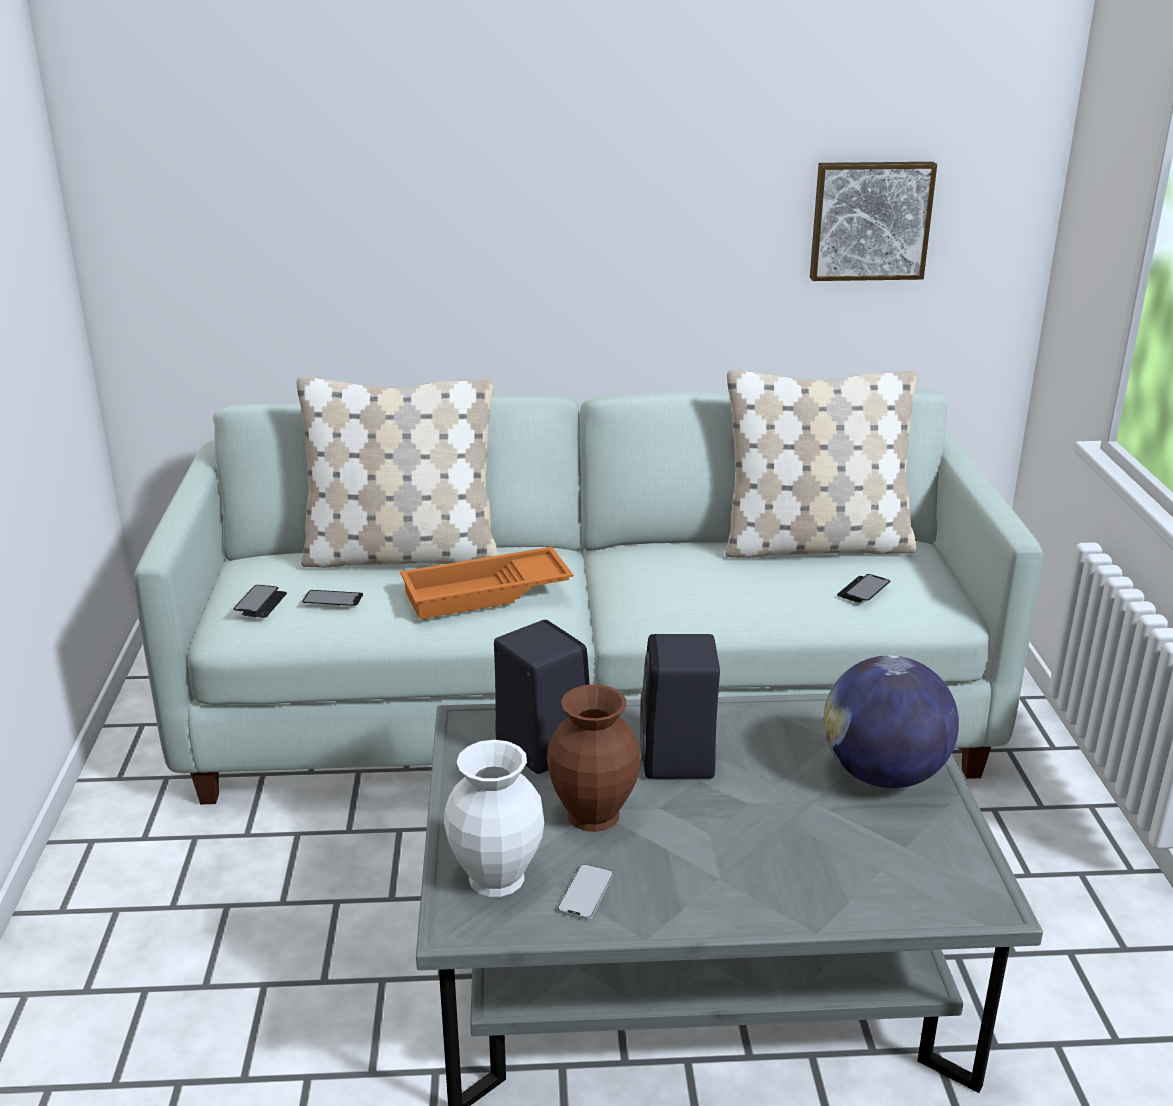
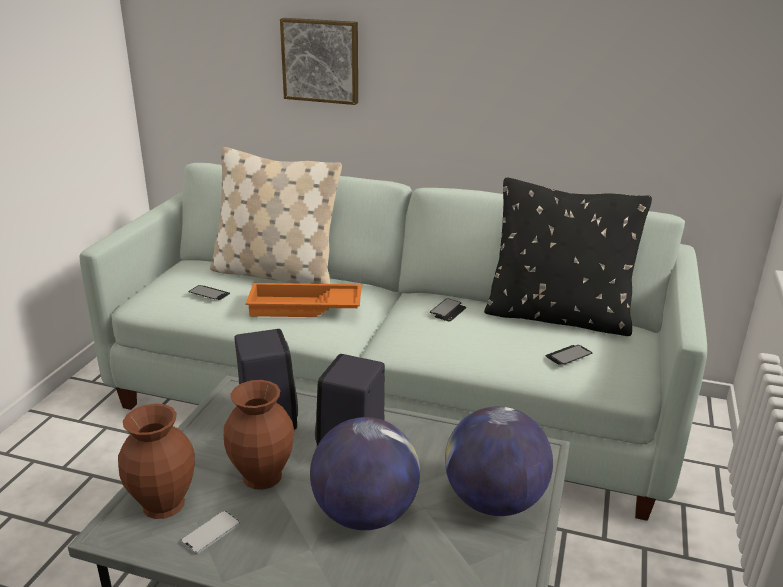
camera: 20 degrees right, 0 degrees up
phone [233,585,287,618] -> phone moved to [430,298,467,322]
white vase [444,740,544,897] -> brown vase [118,403,195,519]
beige pillow [725,370,916,558] -> black pillow [484,177,652,336]
picture [810,162,937,281] -> picture moved to [280,18,358,105]
none -> globe [310,417,420,530]

